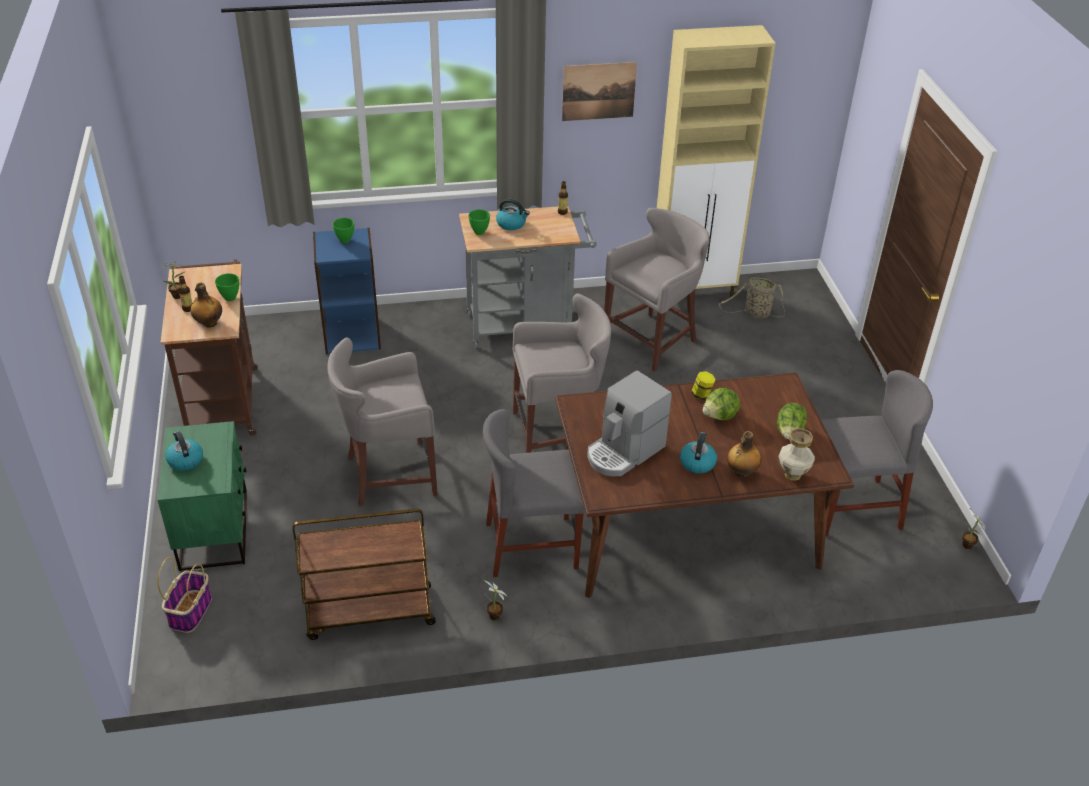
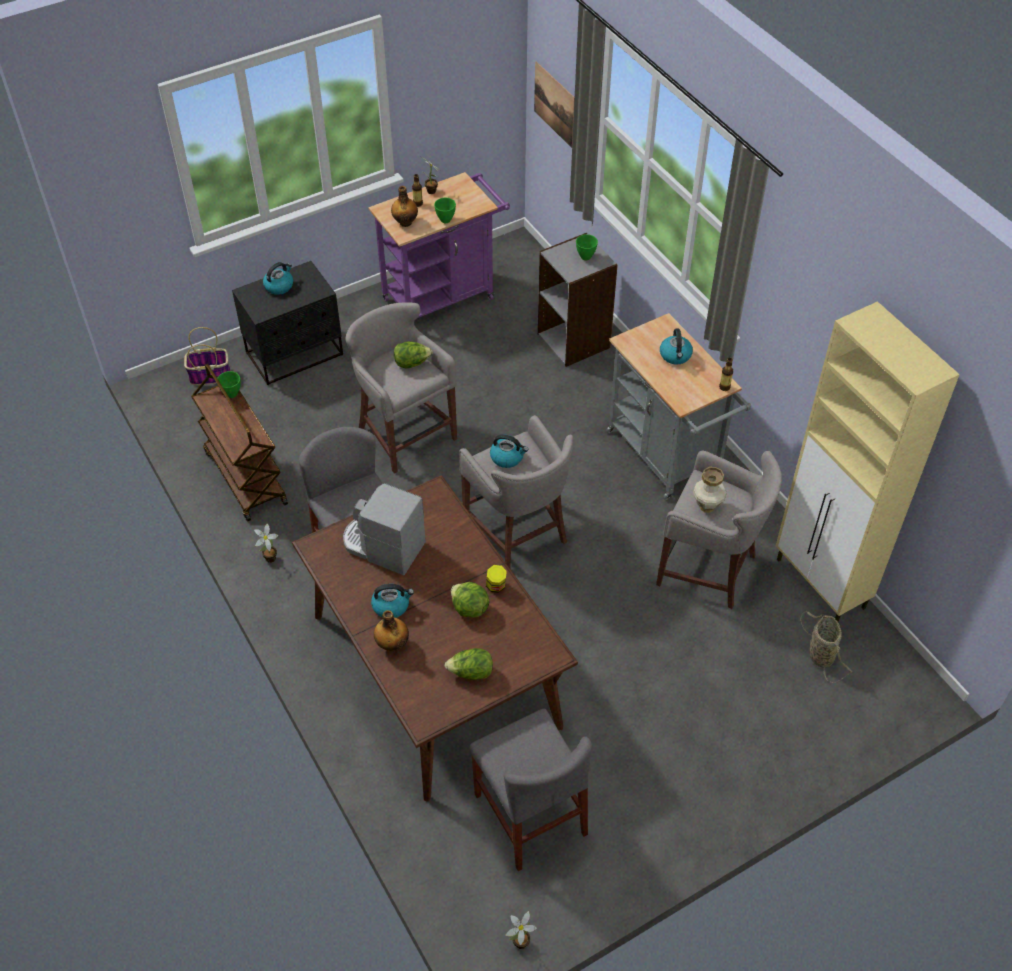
camera: 70 degrees right, 10 degrees up
green nightstand [158,421,247,571] -> black nightstand [232,261,343,385]
brown cart [161,259,258,436] -> purple cart [368,172,510,318]
blue bookcase [313,228,381,354] -> grey bookcase [538,233,618,367]
green bowl [468,209,490,235] -> green bowl moved to [217,371,241,398]
picture [562,62,637,121] -> picture moved to [534,61,575,148]
vase [778,428,815,481] -> vase moved to [693,467,727,513]
none -> lettuce [394,341,433,368]
none -> kettle [490,434,528,468]

